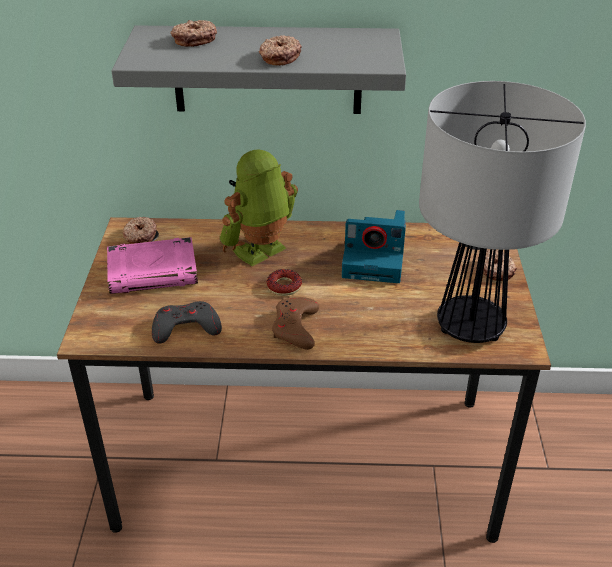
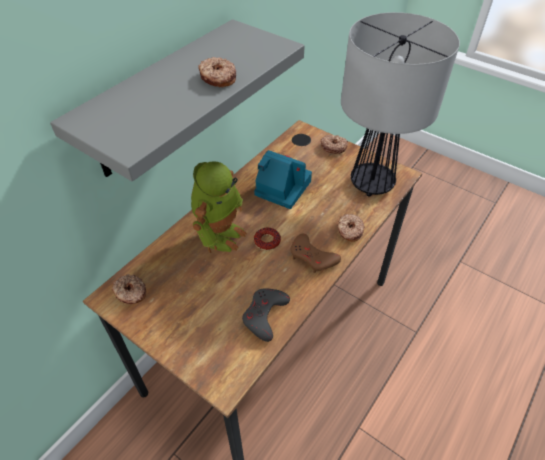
camera: 55 degrees left, 10 degrees up
pink book [107,237,198,294] -> none
donut [170,20,217,47] -> donut moved to [338,214,365,242]
toy robot [220,150,298,266] -> toy robot turned 150 degrees counterclockwise [191,161,247,253]
camera [342,210,406,283] -> camera turned 105 degrees counterclockwise [254,150,312,209]

